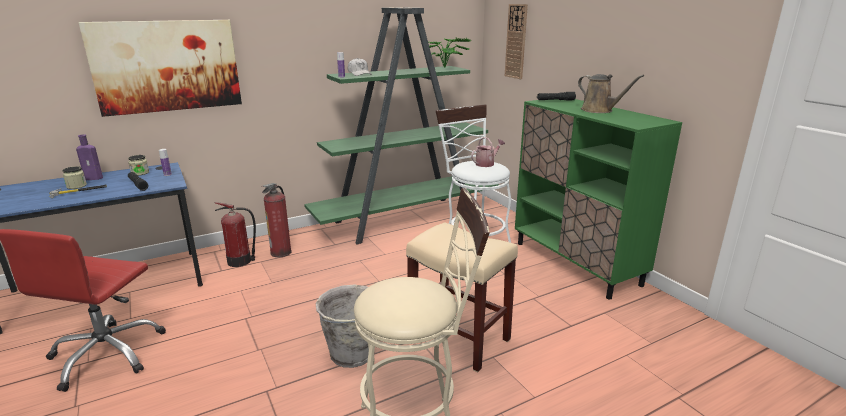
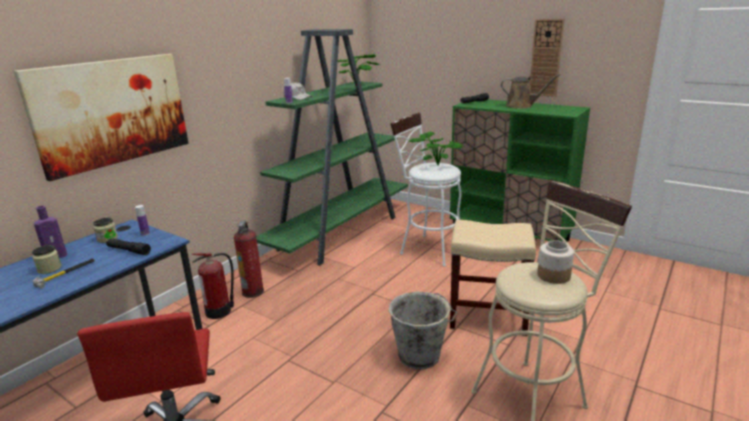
camera: 25 degrees left, 0 degrees up
watering can [471,137,505,167] -> potted plant [409,131,463,166]
wall clock [505,4,528,79] -> wall clock moved to [530,19,564,97]
none -> jar [537,240,574,284]

